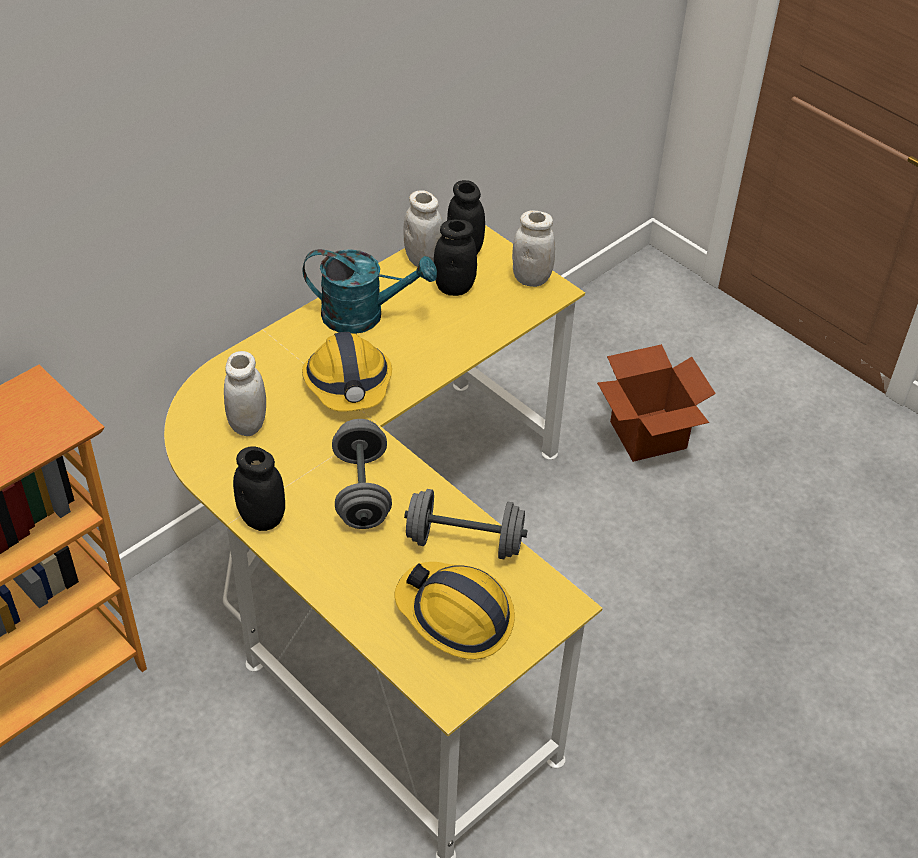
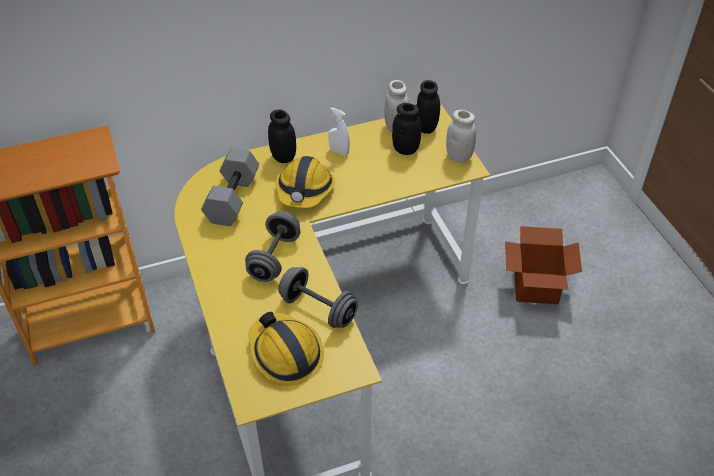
camera: 25 degrees right, 0 degrees up
white jar [224,351,266,436] -> grey dumbbell [201,148,259,226]
black jar [233,446,285,531] -> black jar moved to [268,110,296,163]
turquoise watering can [303,249,437,334] -> white spray bottle [328,107,350,156]

